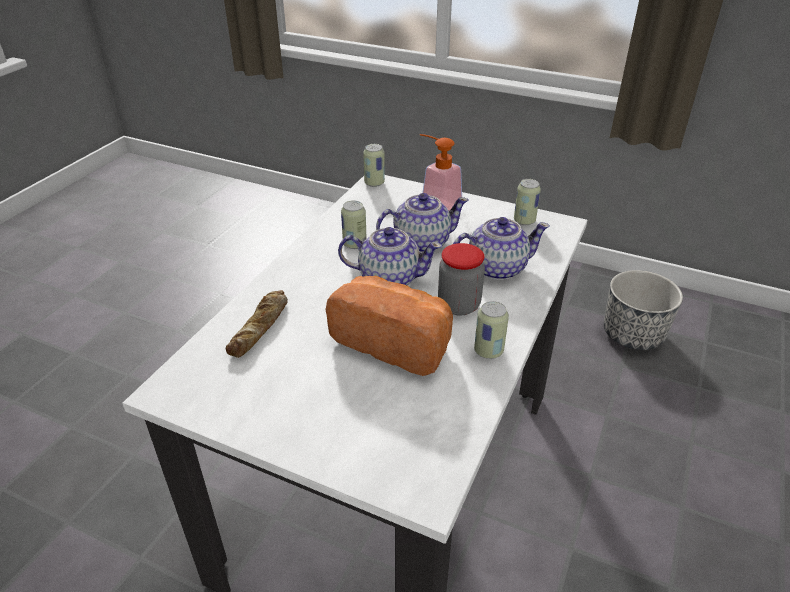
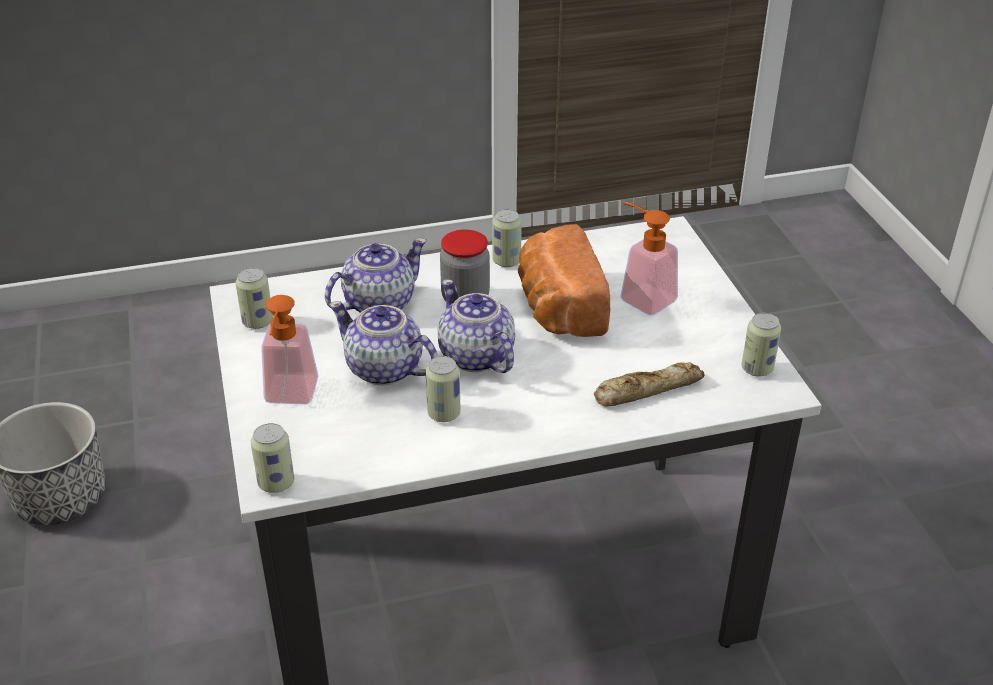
camera: 130 degrees left, 0 degrees up
teapot [453,217,550,280] -> teapot turned 105 degrees clockwise [325,238,427,313]
none -> soap dispenser [621,202,678,315]
none -> can [742,313,781,377]

